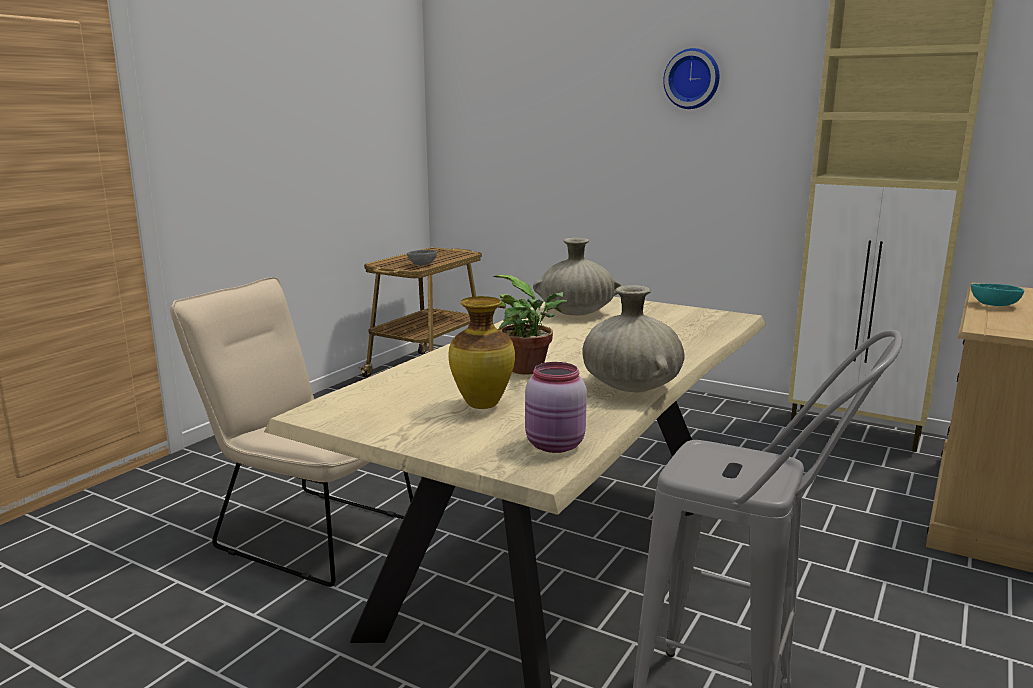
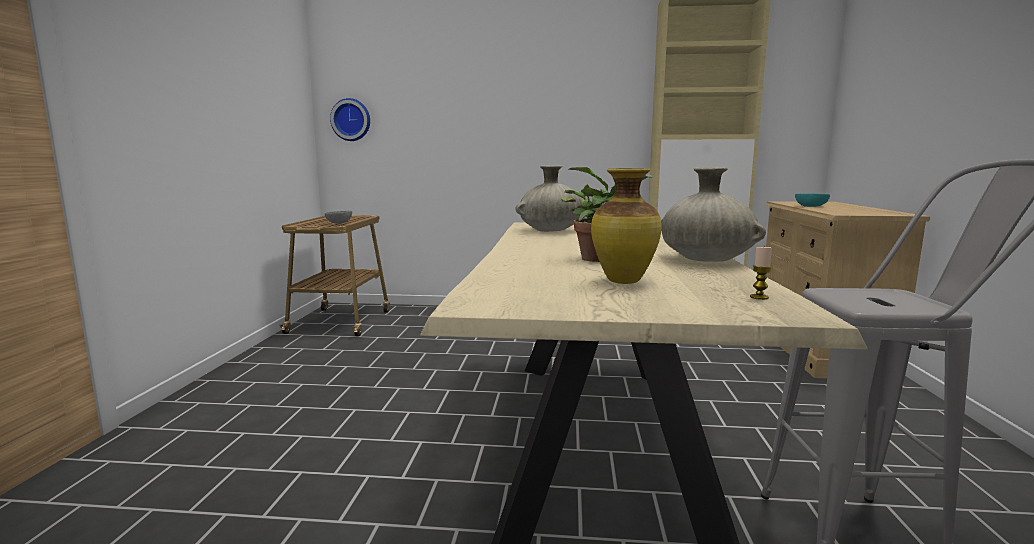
camera: 25 degrees left, 5 degrees down
beige chair [170,277,413,587] -> none
pink jar [525,362,587,453] -> candle [750,247,772,300]
wall clock [663,48,719,109] -> wall clock moved to [330,98,370,141]

